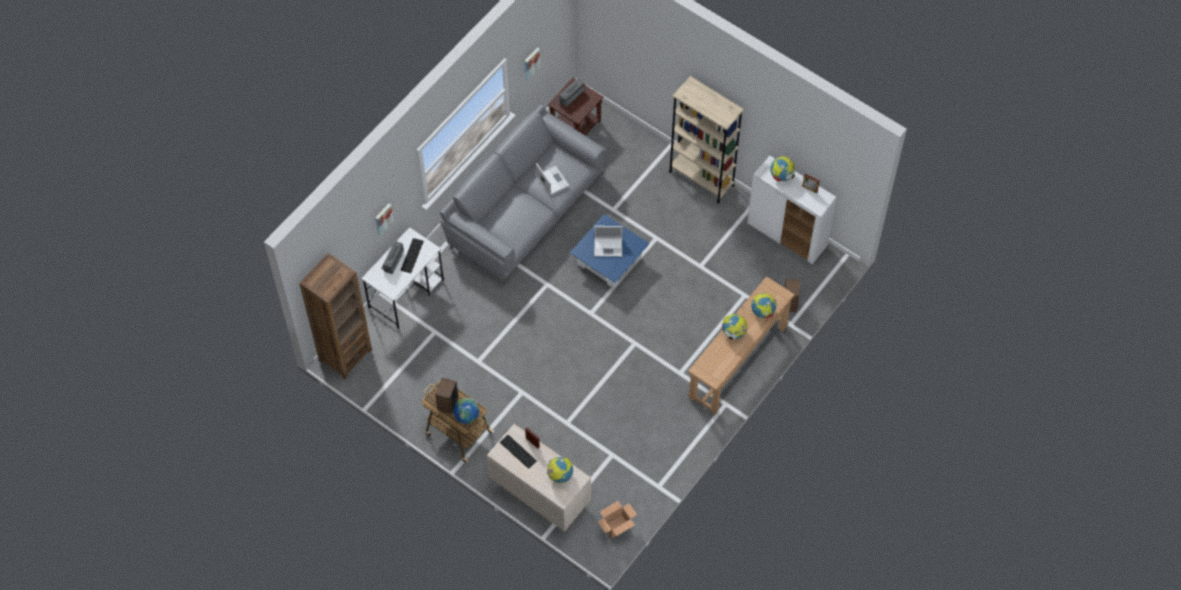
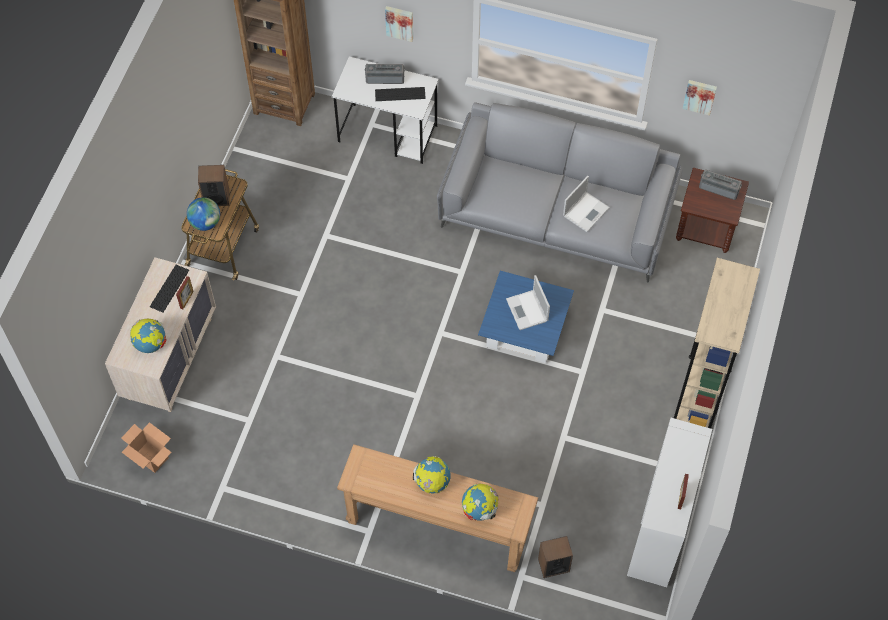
camera: 70 degrees right, 0 degrees up
globe [770,157,795,182] -> none

